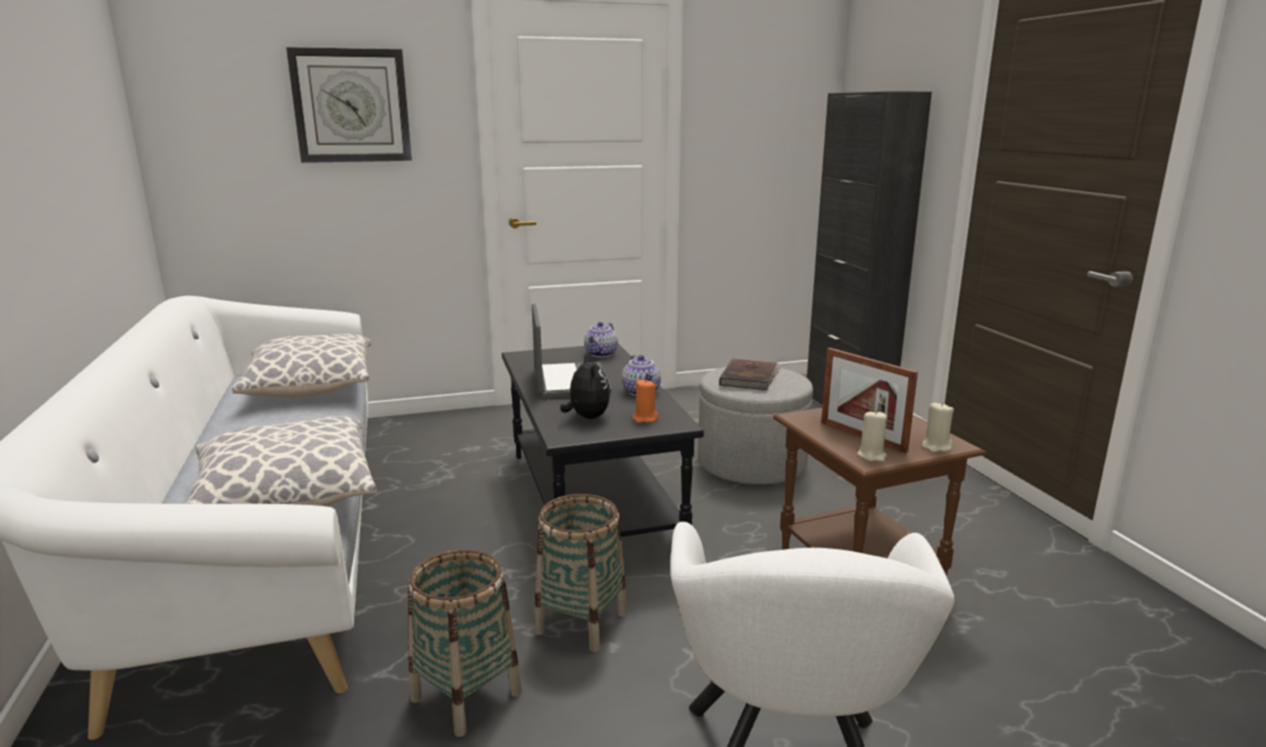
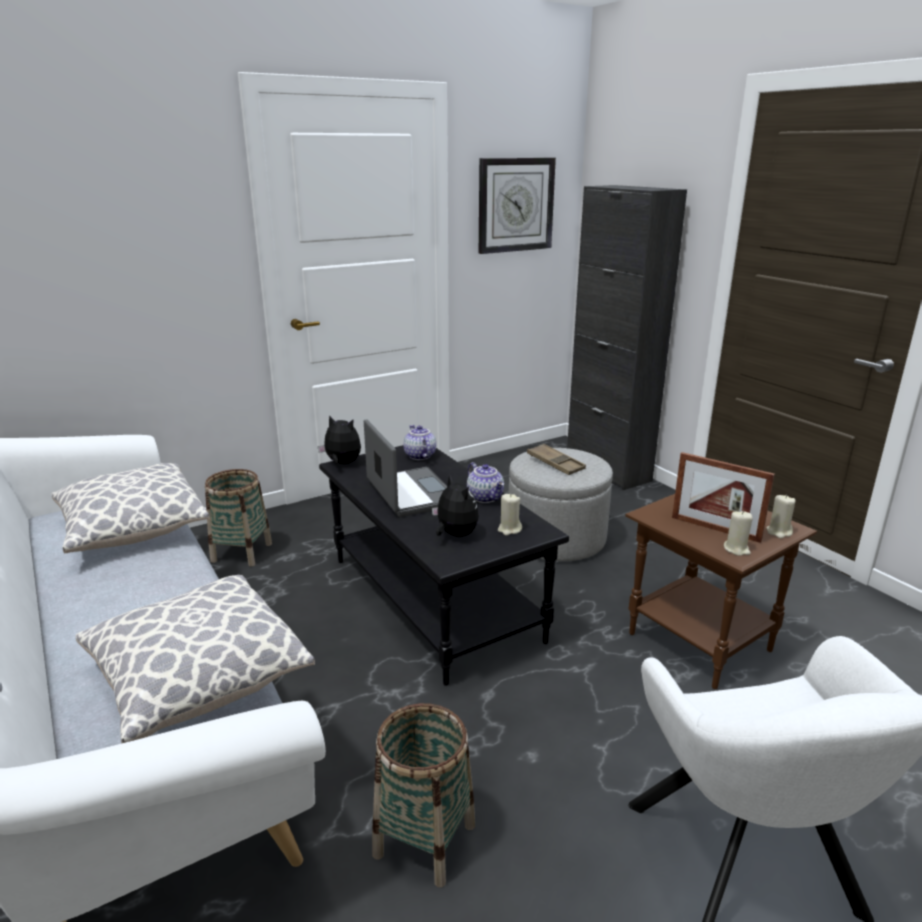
camera: 15 degrees left, 5 degrees up
wall clock [286,47,412,163] -> wall clock moved to [479,158,556,254]
basket [534,494,627,652] -> basket moved to [205,469,272,567]
teapot [584,322,618,357] -> teapot turned 150 degrees clockwise [403,425,436,460]
orange candle [632,379,658,423] -> beige candle [498,494,522,536]
brown book [719,358,780,390] -> brown tray [527,444,586,475]
none -> plush toy [318,415,361,464]

